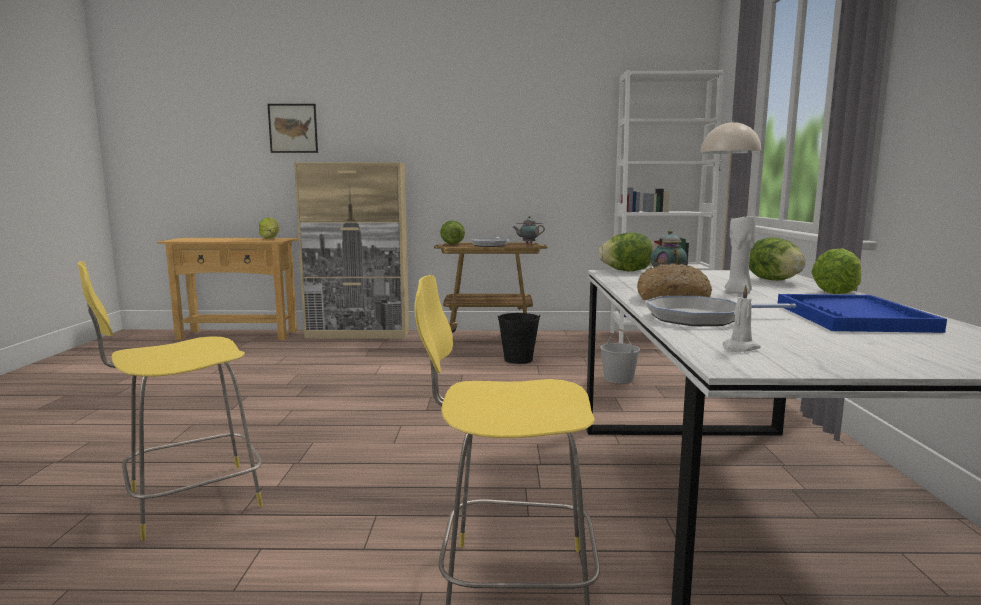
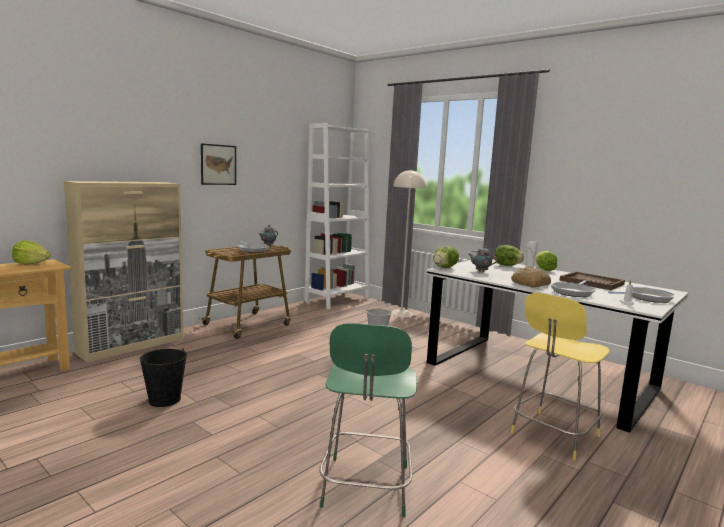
camera: 50 degrees left, 0 degrees up
yellow stool [78,261,263,540] -> green stool [319,323,417,517]
picture [268,104,318,153] -> picture moved to [201,143,236,185]
lettuce [440,220,465,244] -> none
black bucket [498,313,540,364] -> black bucket moved to [140,348,187,407]
blue tray [778,294,947,333] -> brown tray [559,271,625,290]
none -> frying pan [608,287,675,303]

